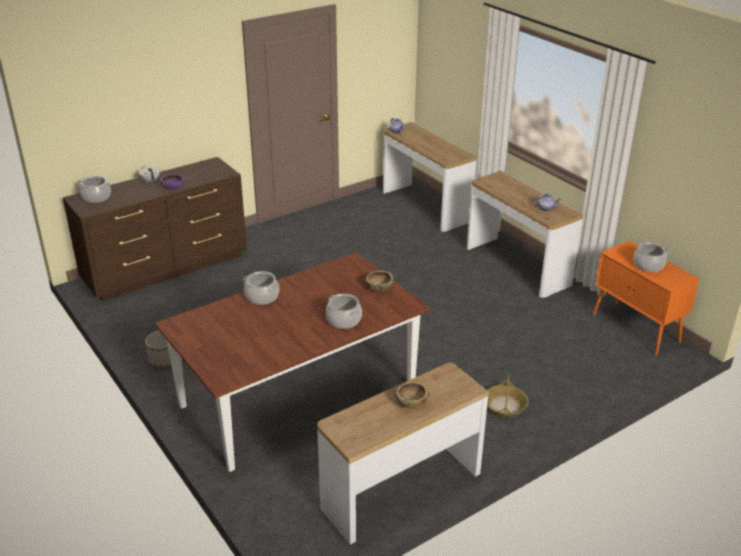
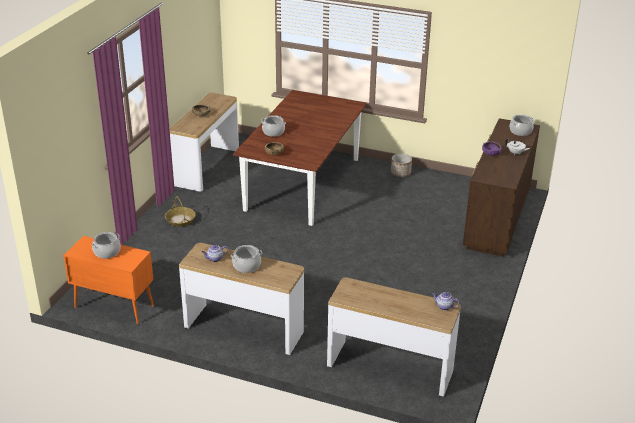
camera: 145 degrees right, 0 degrees up
cooking pot [243,271,279,305] -> cooking pot moved to [231,245,263,273]

